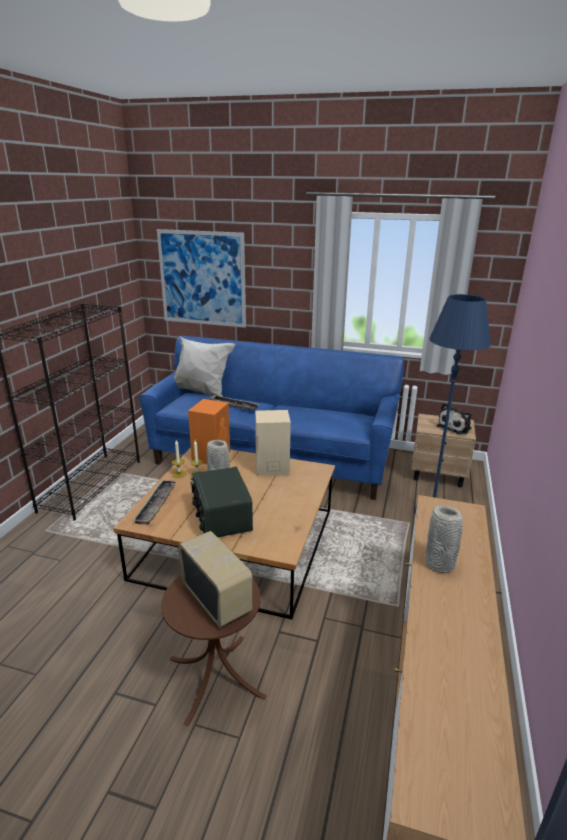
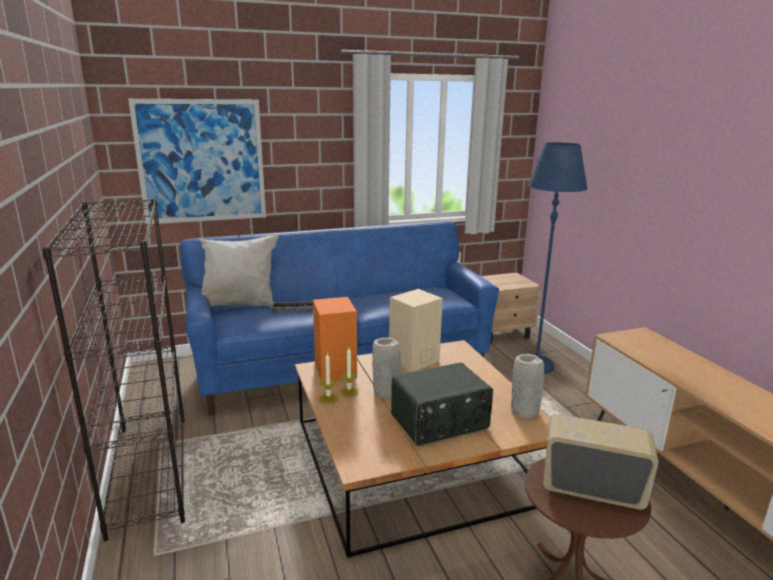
camera: 35 degrees left, 5 degrees down
tray [133,480,176,525] -> none
radio [190,467,253,537] -> radio turned 60 degrees counterclockwise [391,362,493,446]
grey vase [425,506,463,573] -> grey vase moved to [511,354,544,418]
plush toy [437,403,472,434] -> none

